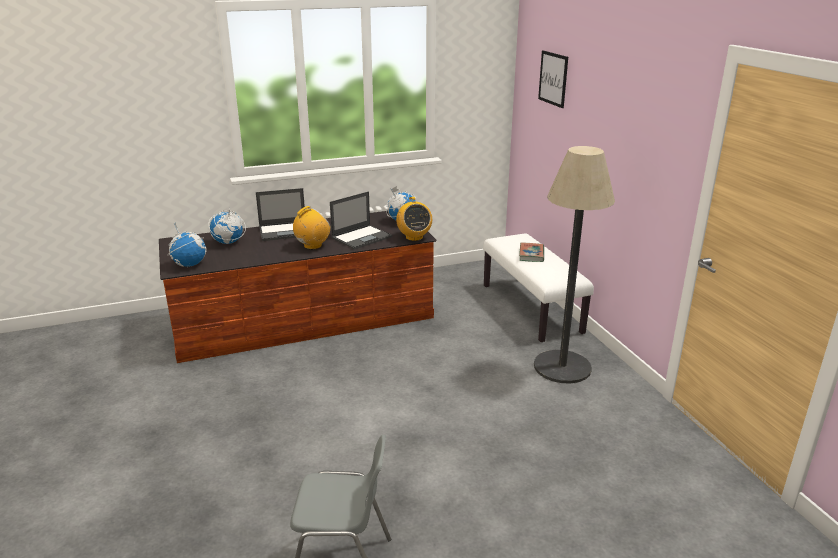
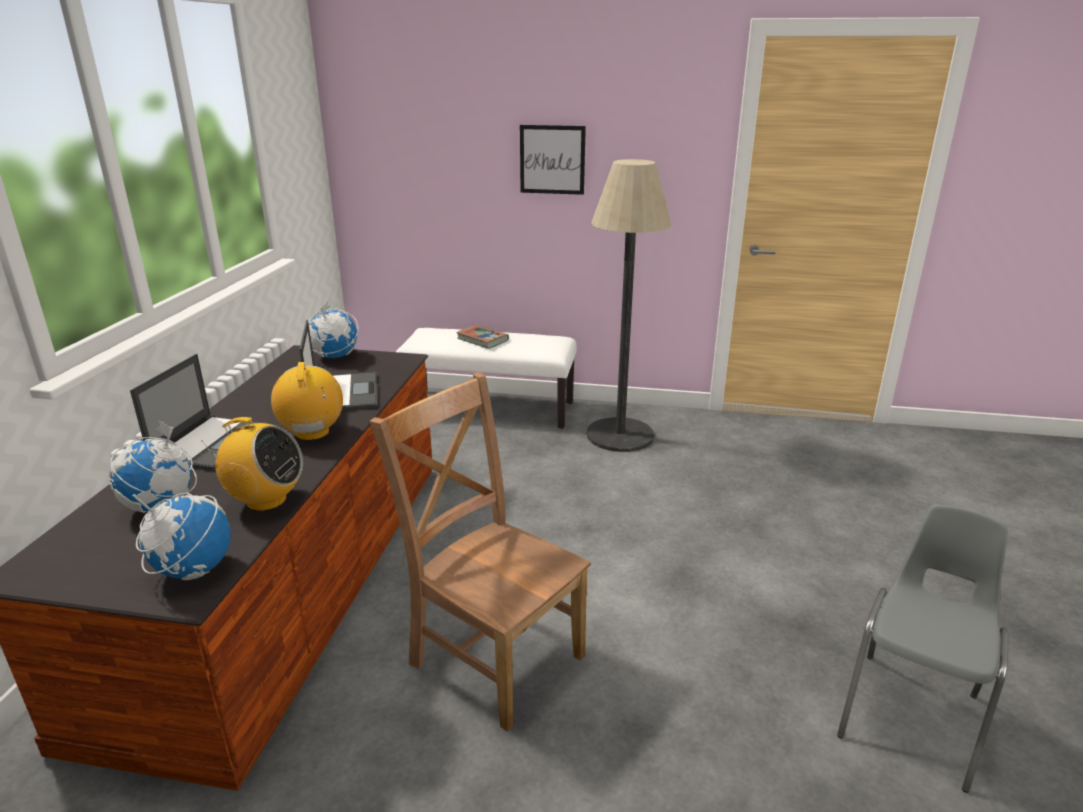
camera: 60 degrees left, 0 degrees up
radio [396,197,432,241] -> radio moved to [202,417,303,512]
picture [538,50,568,108] -> picture moved to [520,125,586,195]
none -> brown chair [370,372,591,732]

